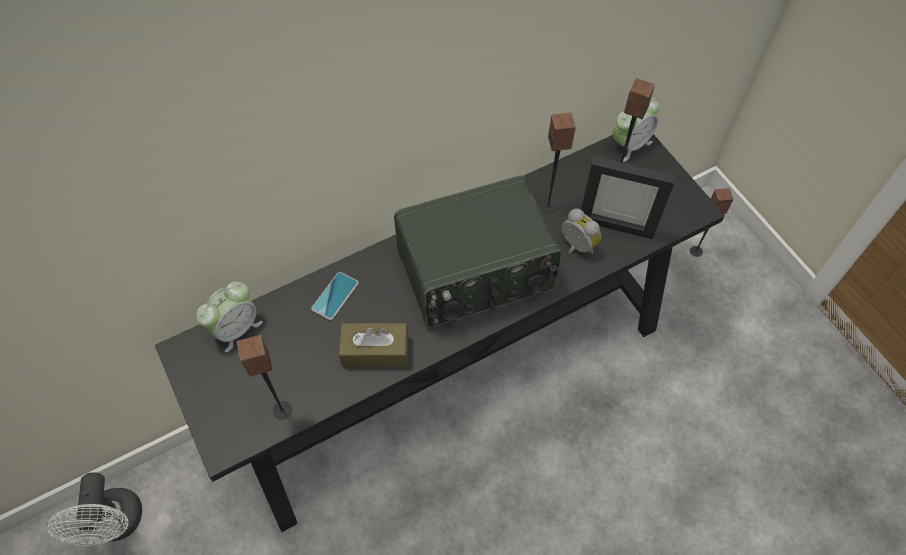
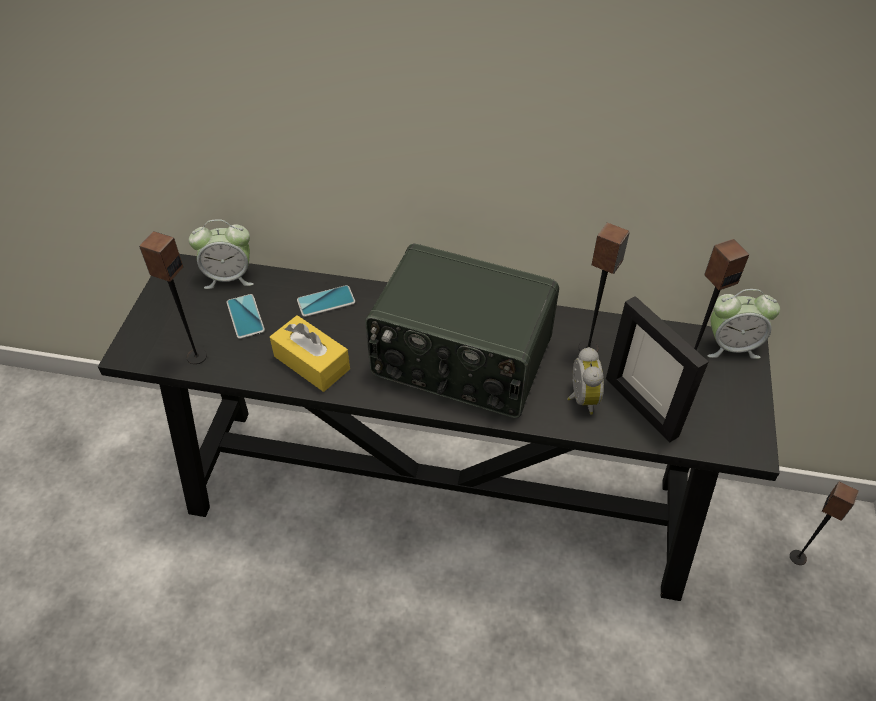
camera: 40 degrees right, 10 degrees down
white fan [47,473,142,546] -> none
brown tissue box [339,323,408,367] -> yellow tissue box [270,315,350,392]
none -> phone [227,294,265,339]

